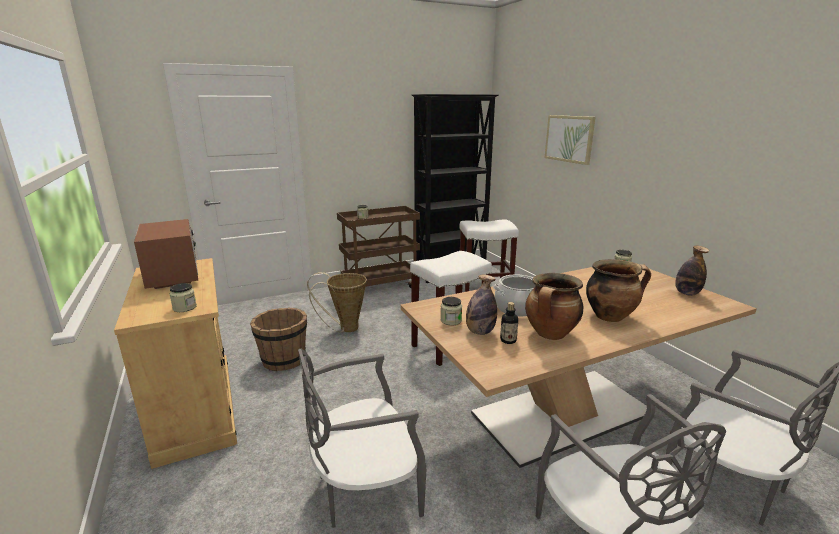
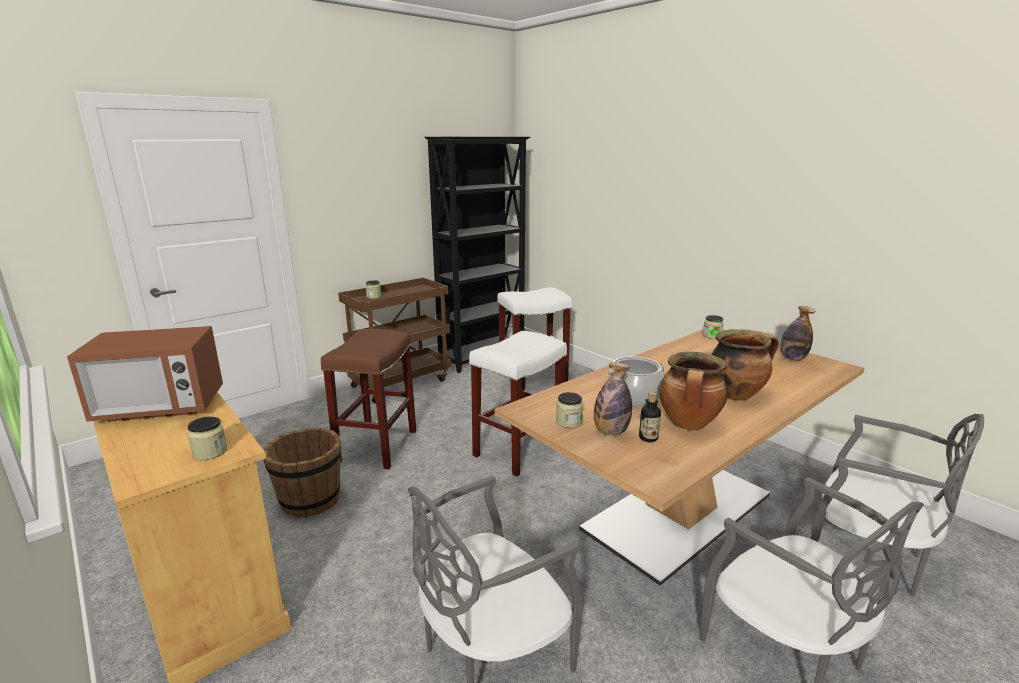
camera: 15 degrees left, 0 degrees up
microwave [134,219,198,289] -> microwave turned 120 degrees clockwise [67,326,223,422]
basket [307,272,367,333] -> brown stool [321,329,416,469]
picture [544,115,595,165] -> none

